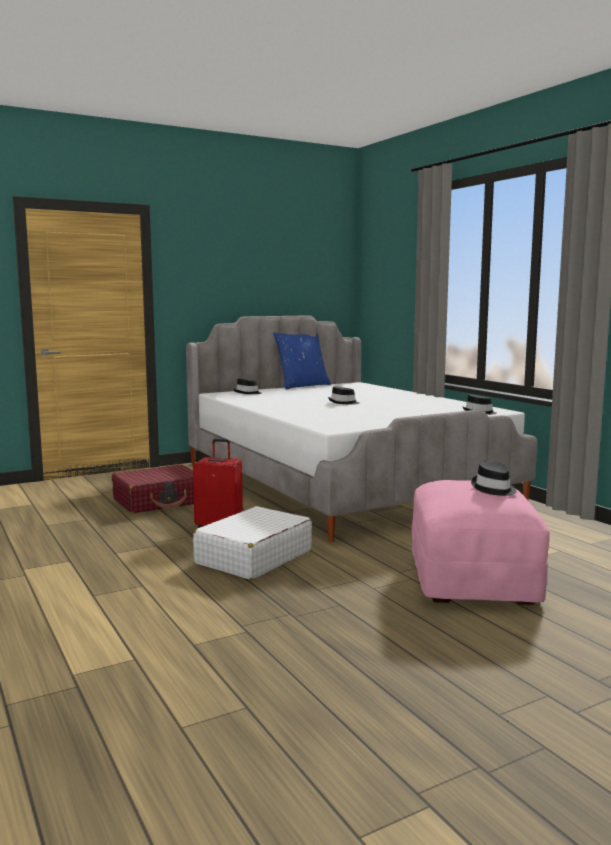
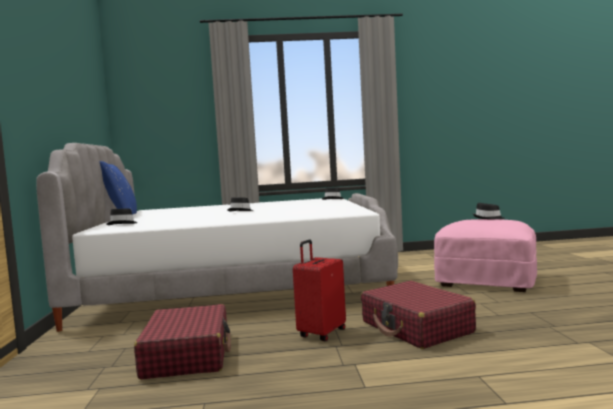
camera: 65 degrees left, 5 degrees down
white suitcase [193,506,312,580] -> red suitcase [361,281,476,349]

